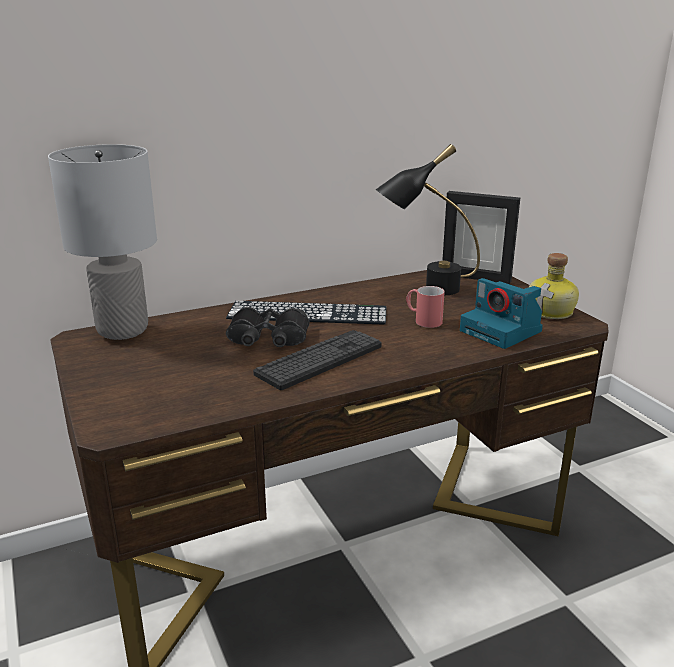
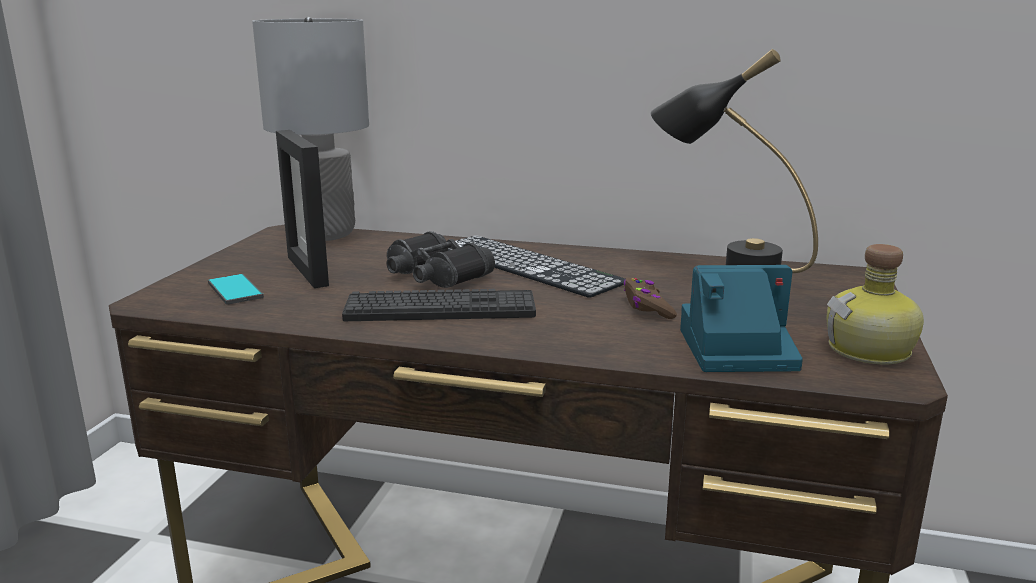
camera: 40 degrees right, 5 degrees down
red mug [406,286,445,328] -> brown game controller [624,278,677,319]
picture frame [442,191,520,284] -> picture frame moved to [276,130,329,288]
camera [460,278,543,349] -> camera turned 90 degrees clockwise [680,265,803,372]
none -> phone [208,274,264,305]

